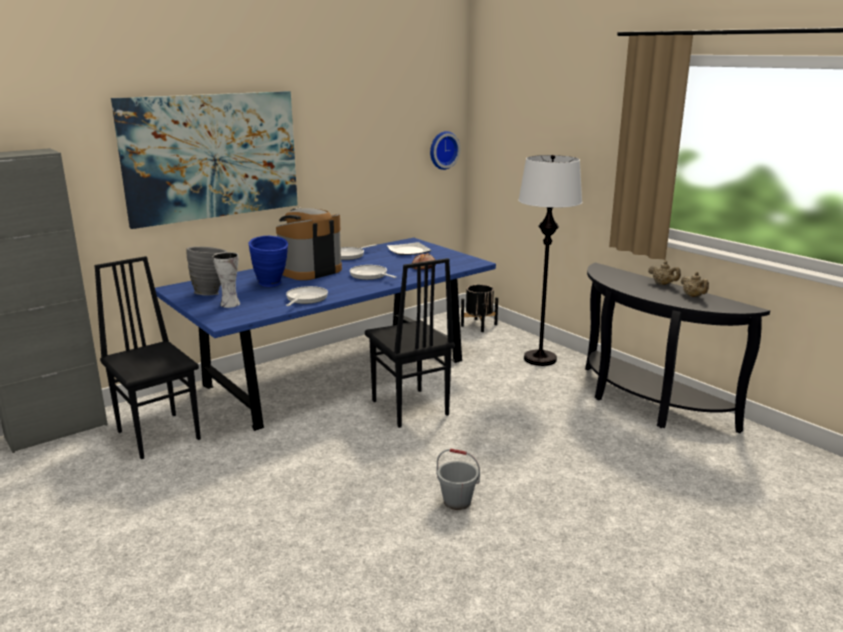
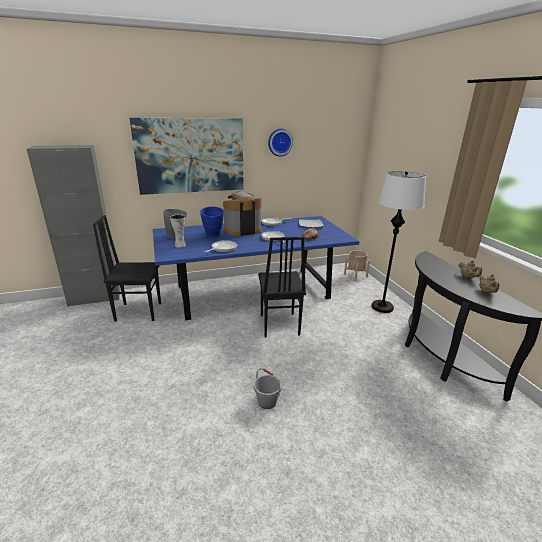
camera: 20 degrees right, 5 degrees up
black chair [94,256,201,459] -> black chair turned 75 degrees counterclockwise [93,215,161,322]
wall clock [430,131,460,170] -> wall clock moved to [268,129,293,156]
black planter [461,285,498,332] -> beige planter [344,250,370,281]

